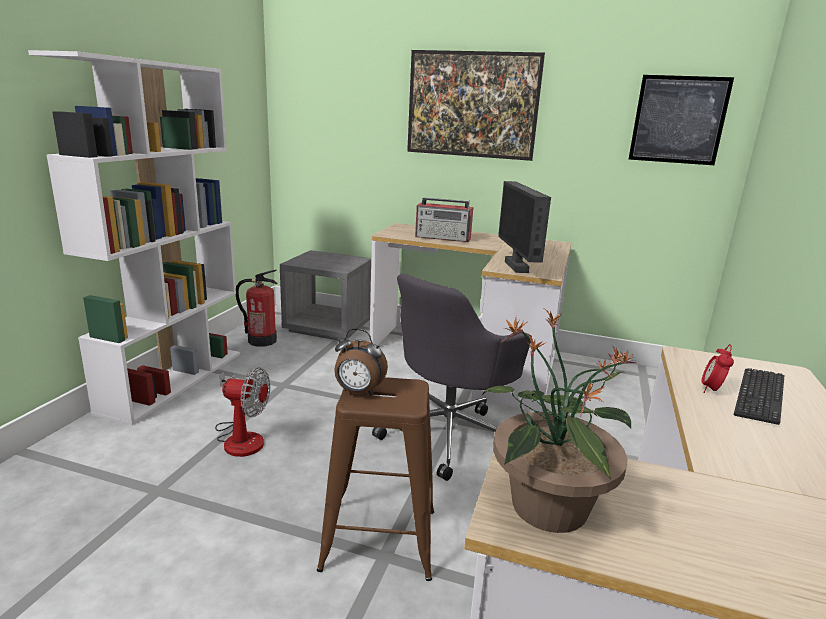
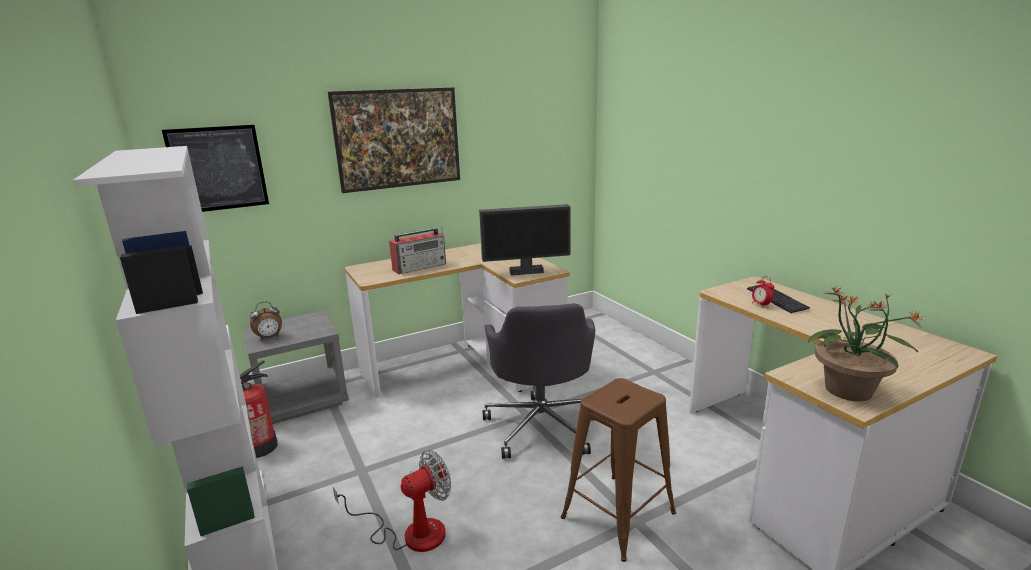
camera: 45 degrees left, 0 degrees up
alarm clock [334,329,388,395] -> alarm clock moved to [250,302,282,341]
monitor [498,181,551,273] -> monitor turned 45 degrees counterclockwise [479,204,571,276]
picture [629,75,734,165] -> picture moved to [162,125,269,212]

